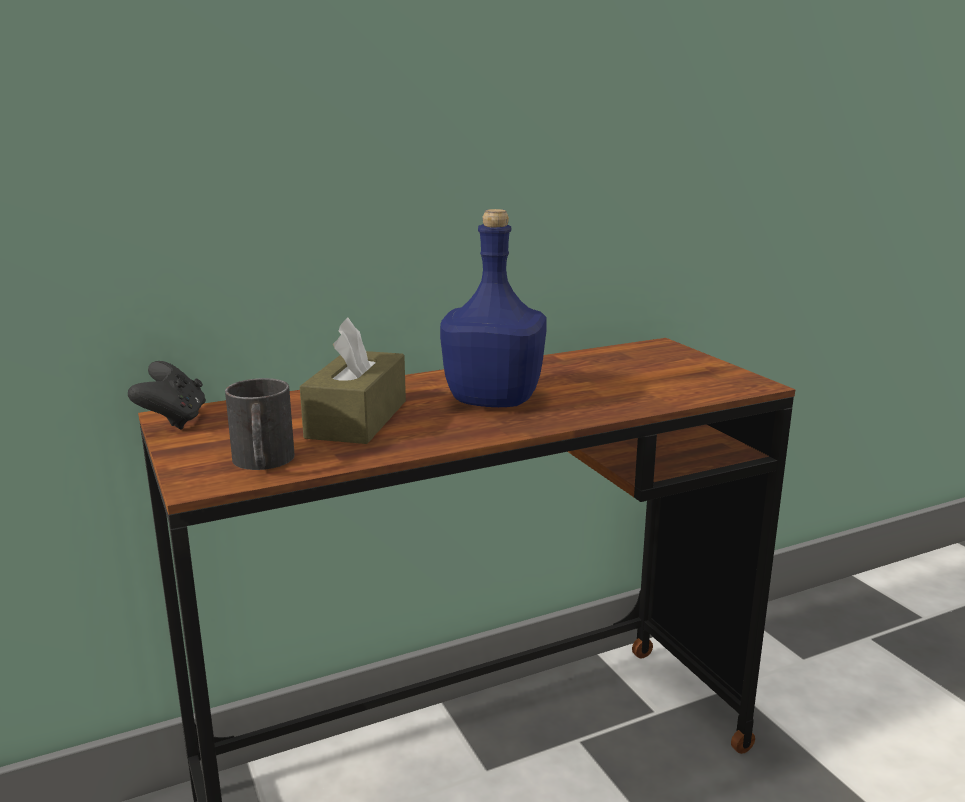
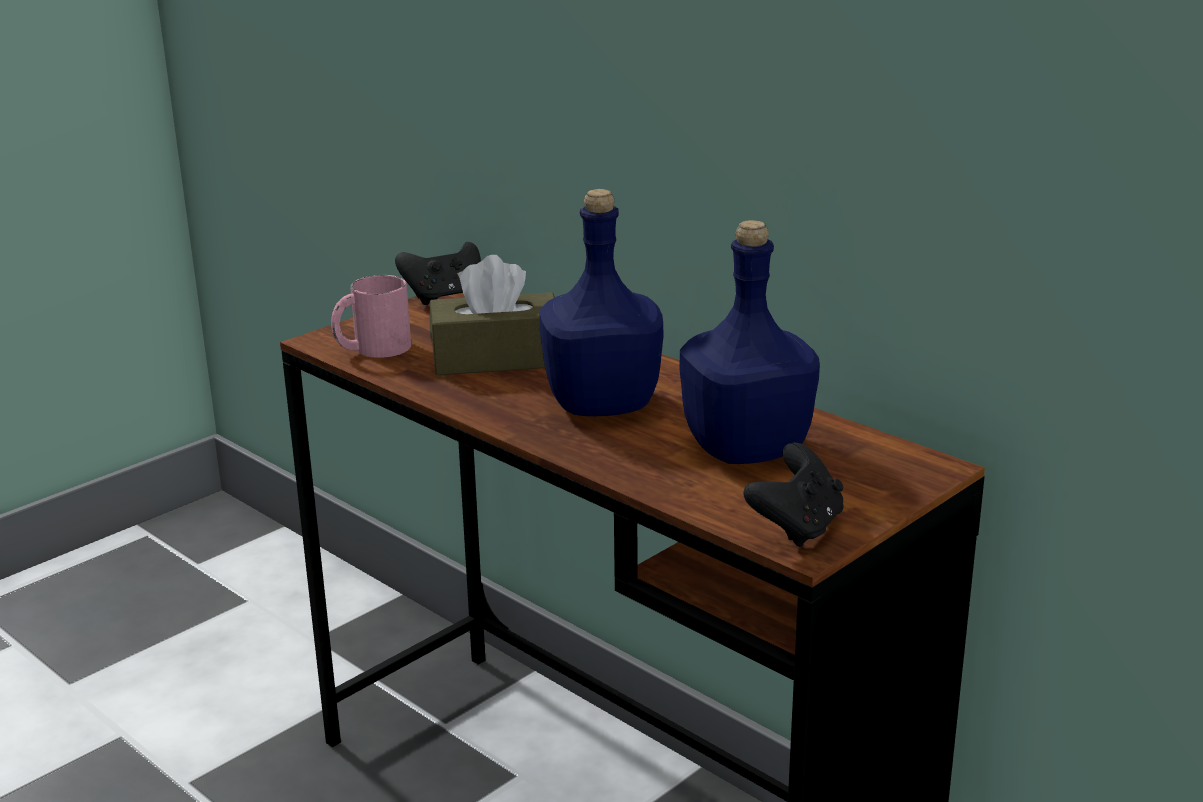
camera: 70 degrees right, 5 degrees up
black mug [225,378,295,470] -> pink mug [331,275,411,358]
none -> blue bottle [679,220,820,464]
none -> black game controller [743,443,844,547]

